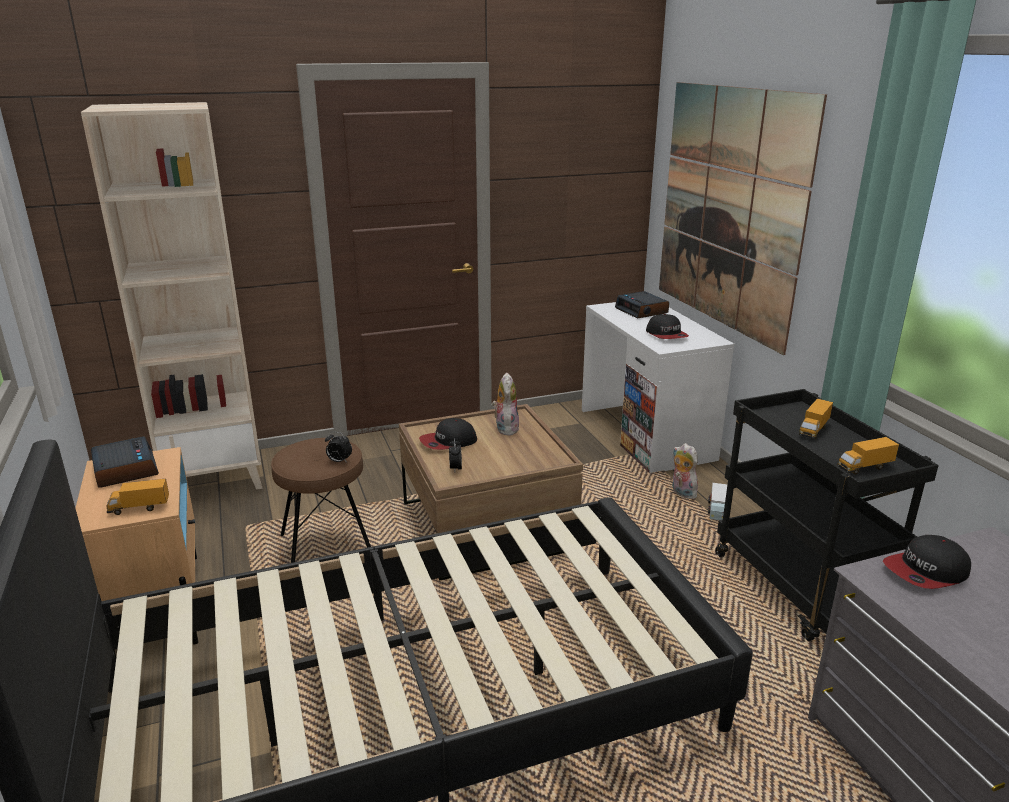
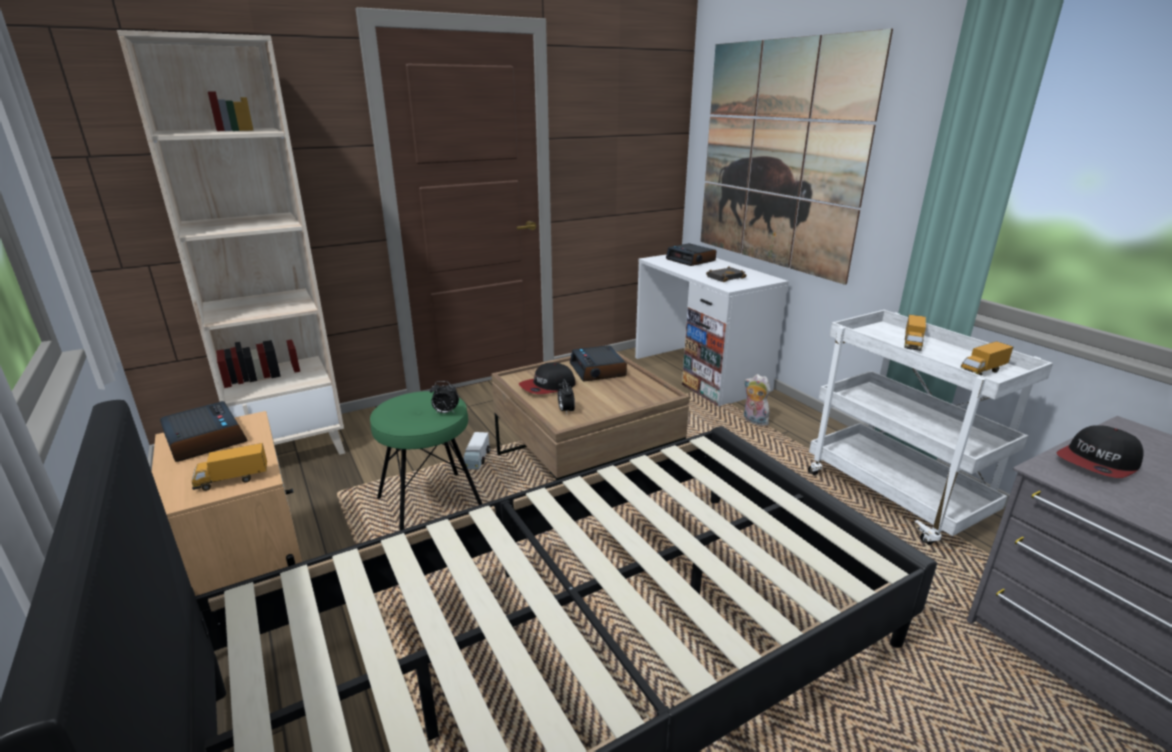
camera: 10 degrees left, 0 degrees up
brown stool [271,438,371,563] -> green stool [370,391,482,531]
plush toy [492,372,519,436] -> alarm clock [570,345,627,382]
cap [646,314,689,339] -> black book [706,266,747,282]
toy truck [708,483,727,520] -> toy truck moved to [464,432,490,469]
black cart [715,389,939,641] -> white cart [808,310,1053,545]

